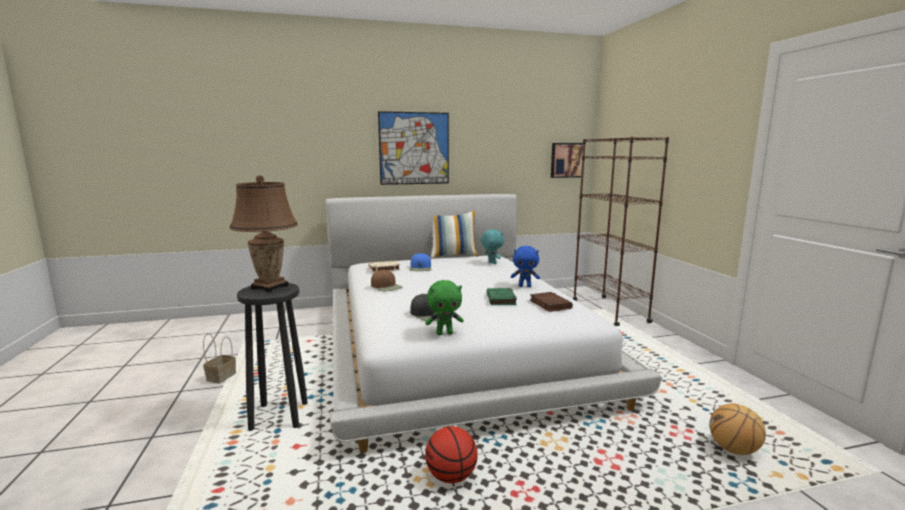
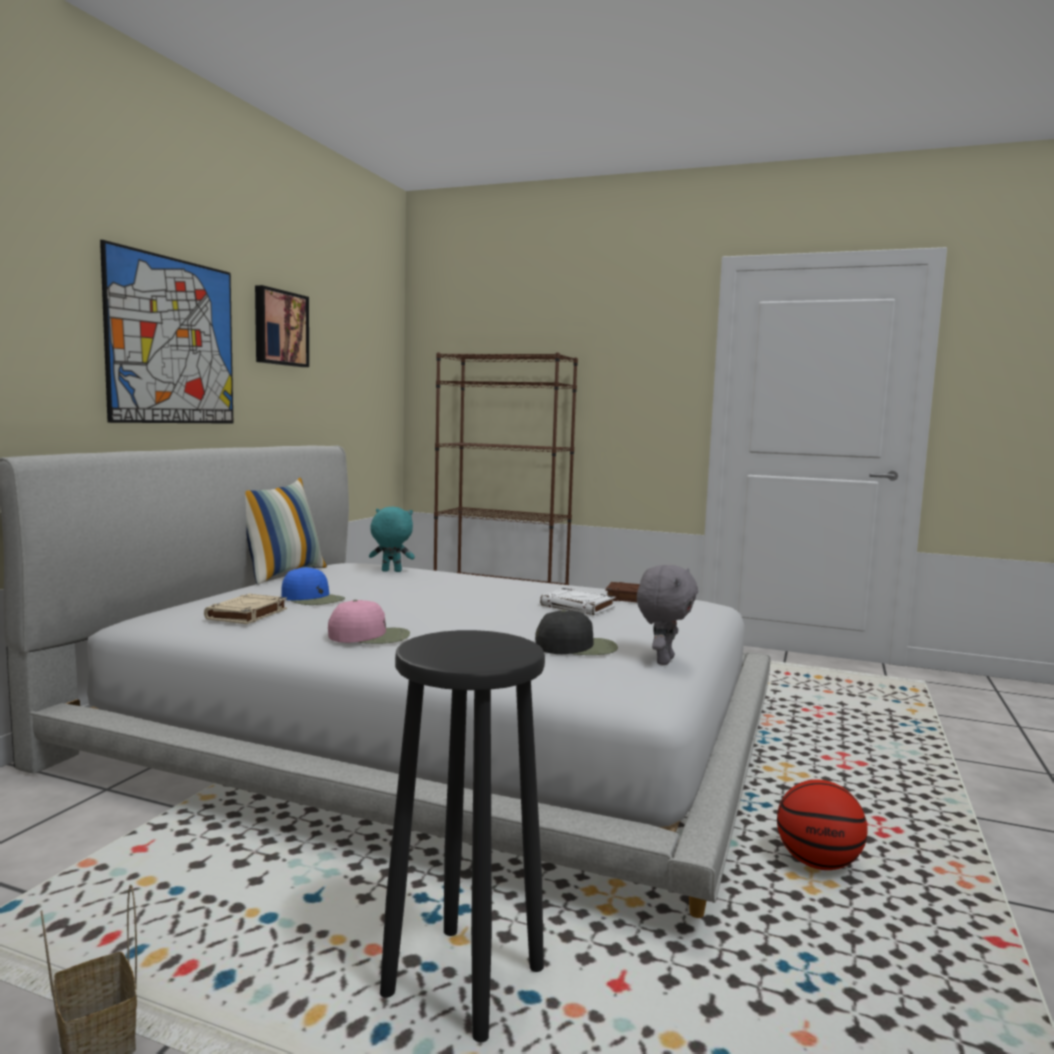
camera: 55 degrees left, 5 degrees down
brown table lamp [229,175,298,293] -> none
brown cap [371,270,402,291] -> pink cap [328,600,410,644]
green plush toy [425,280,464,335] -> grey plush toy [637,565,698,665]
green book [487,288,517,305] -> white book [540,588,615,615]
blue plush toy [511,246,540,287] -> none
picture [551,143,583,178] -> picture moved to [255,285,309,367]
basketball [709,404,766,455] -> none

